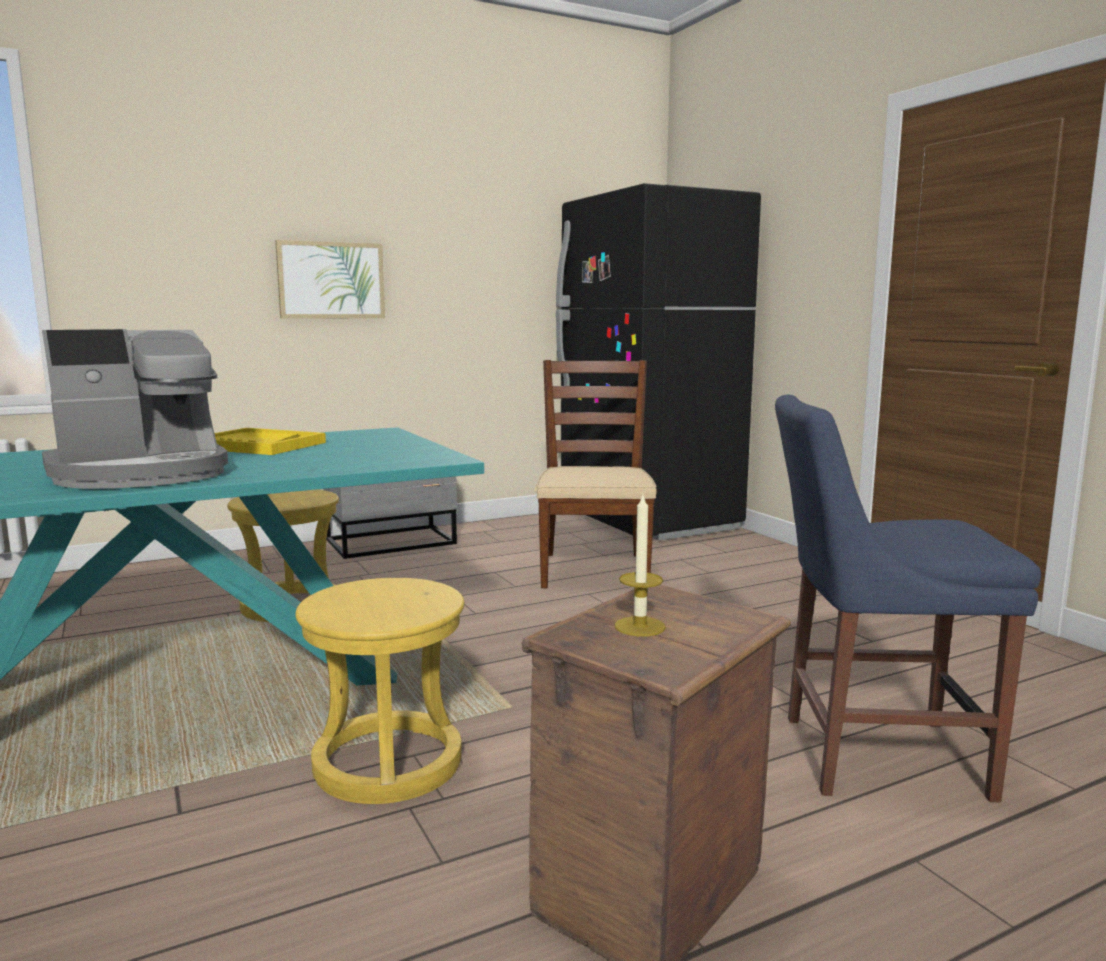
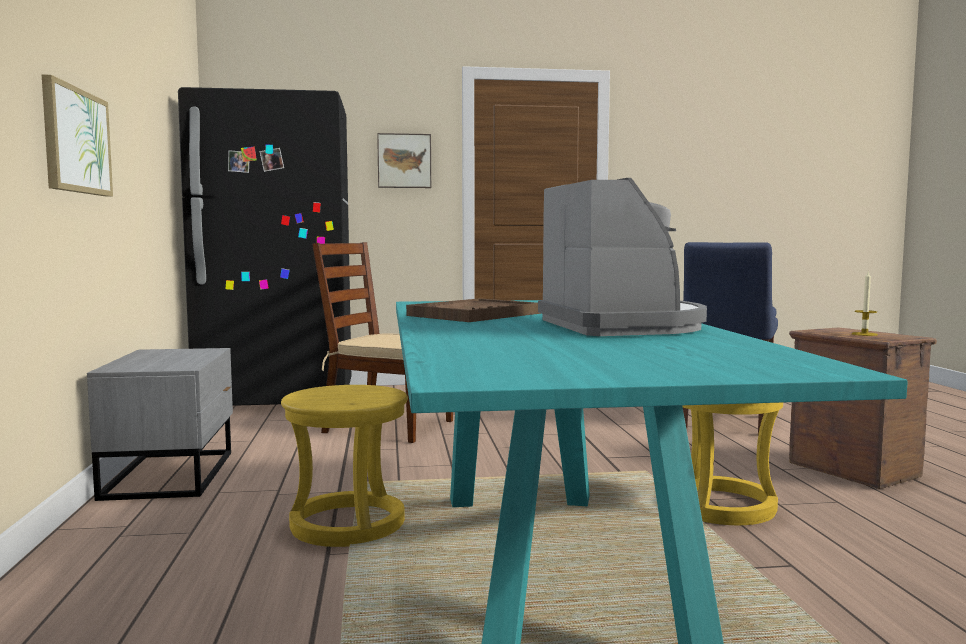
camera: 70 degrees left, 5 degrees down
yellow tray [214,428,326,455] -> brown tray [406,298,541,322]
none -> picture [377,133,431,188]

